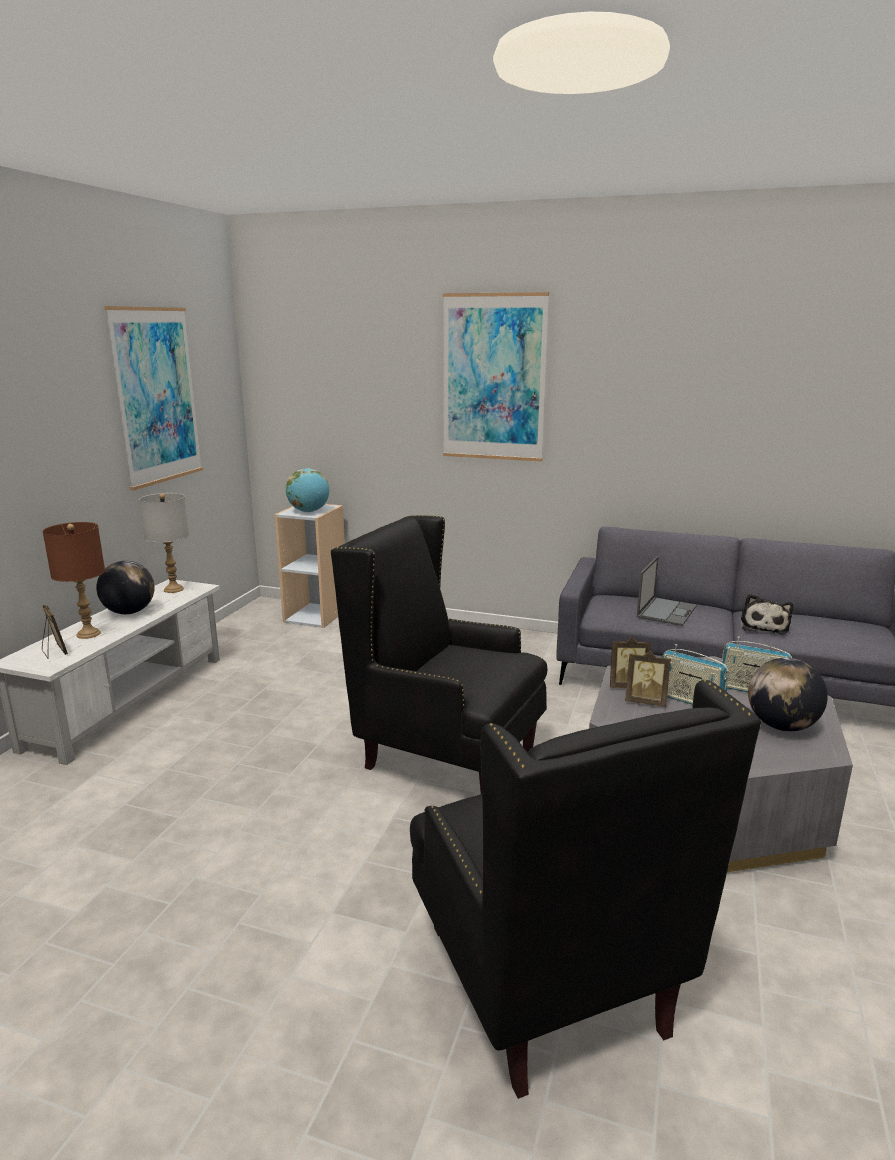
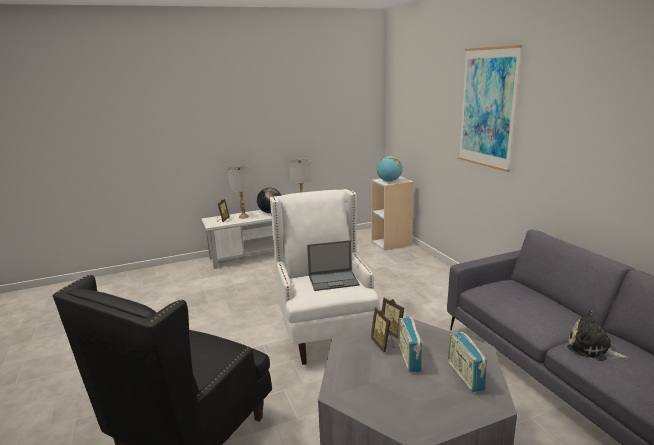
camera: 50 degrees right, 0 degrees up
brown table lamp [43,522,105,639] -> grey table lamp [227,165,252,219]
picture [104,306,203,491] -> none
black armchair [331,515,547,794] -> white armchair [270,189,380,365]
laptop [637,556,697,626] -> laptop moved to [307,240,360,291]
plush toy [740,594,793,634] -> plush toy turned 60 degrees clockwise [567,311,629,361]
globe [748,658,828,731] -> none

